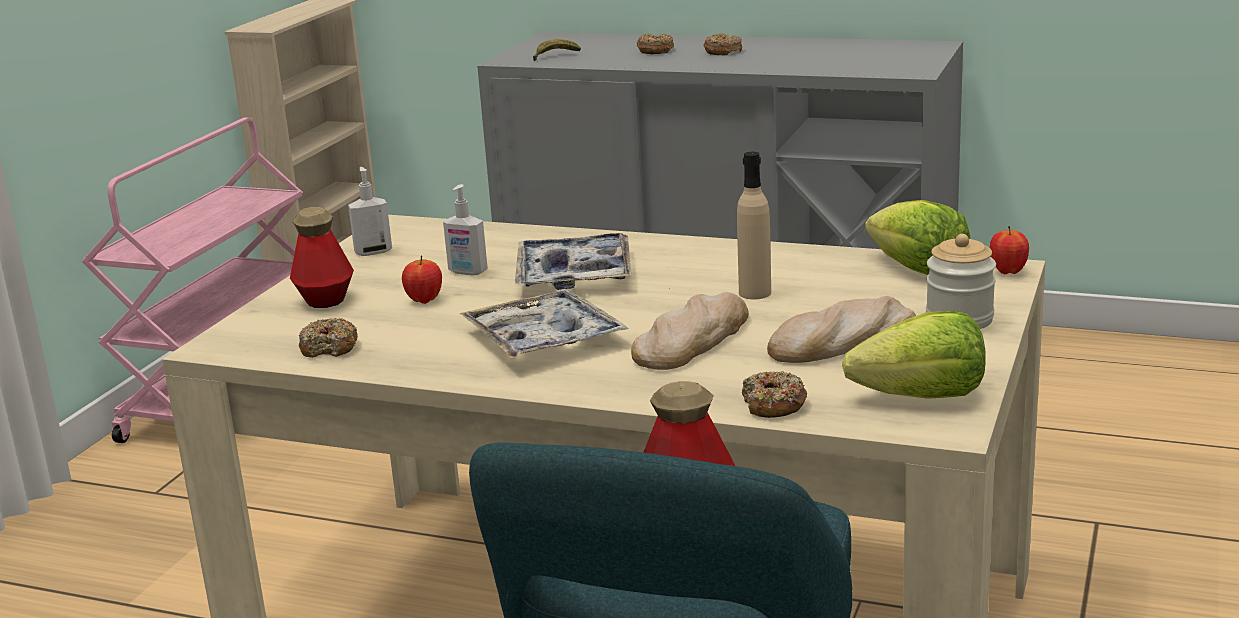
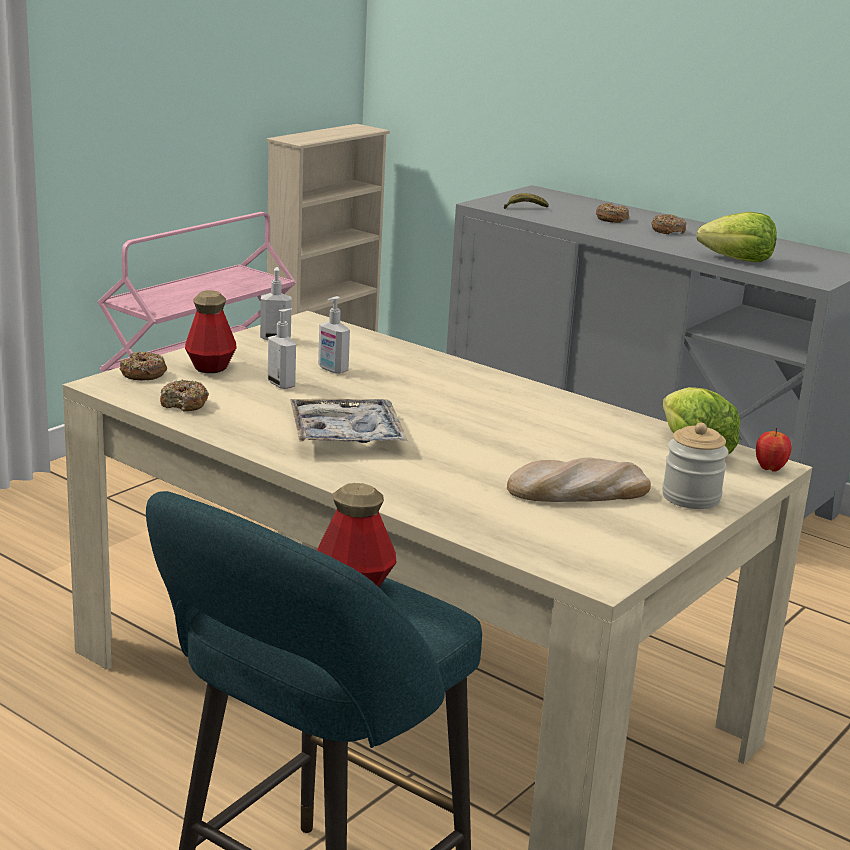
camera: 15 degrees right, 0 degrees up
apple [402,256,442,304] -> soap dispenser [268,308,296,389]
tray [515,233,631,290] -> none
bread [631,292,749,370] -> none
beige bottle [737,152,771,299] -> none
donut [742,371,807,418] -> donut moved to [119,351,167,380]
lettuce [842,311,986,399] -> lettuce moved to [697,212,777,262]

